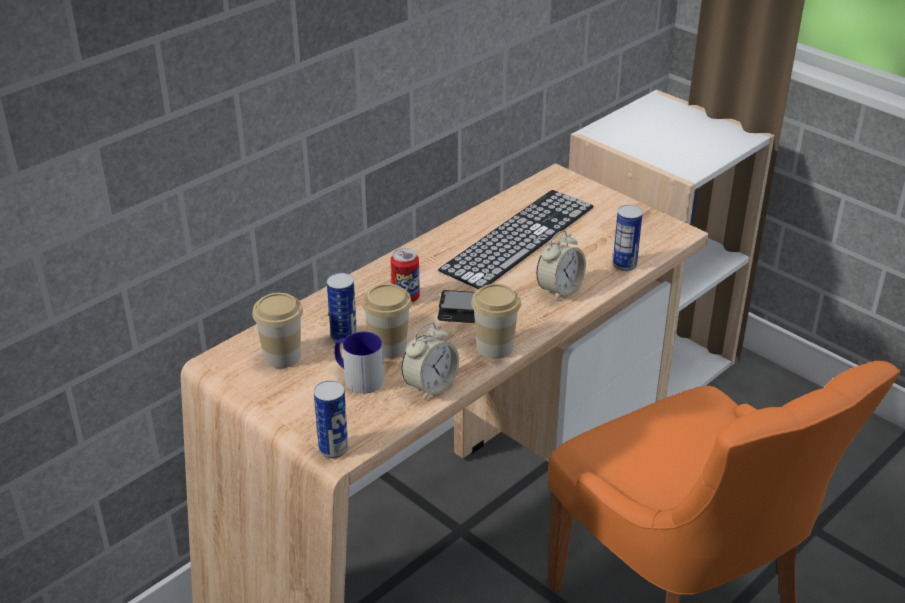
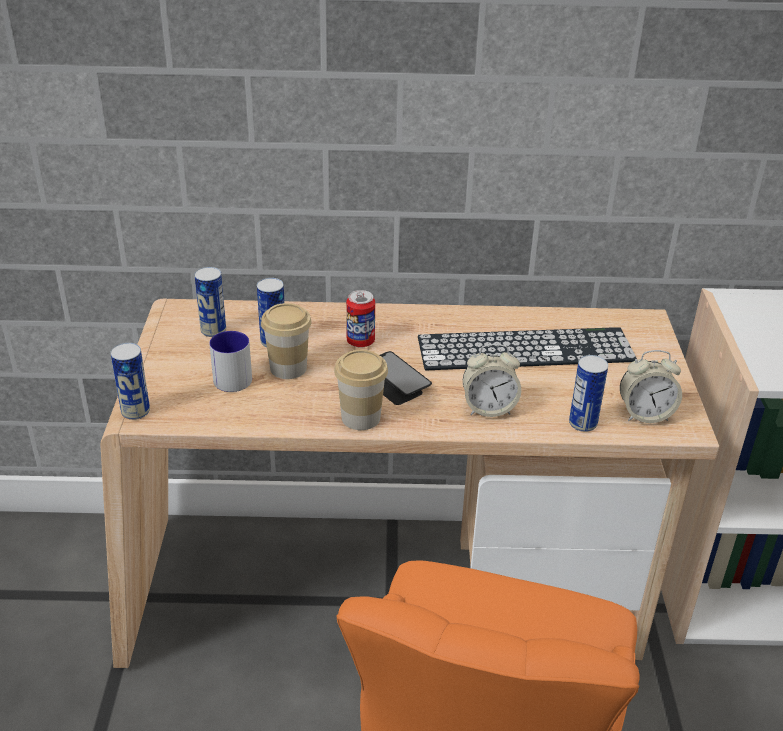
camera: 45 degrees right, 0 degrees up
cup [252,293,303,368] -> can [194,267,226,337]
alarm clock [401,322,459,400] -> alarm clock moved to [620,350,682,423]

